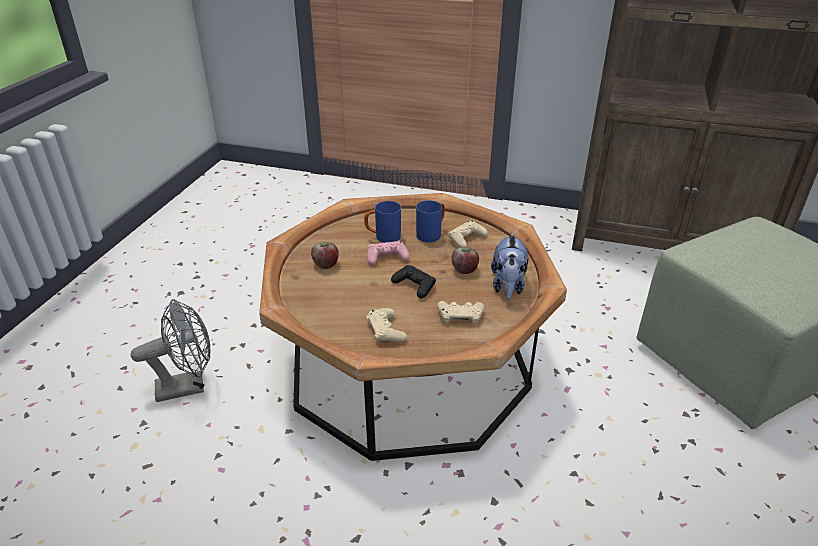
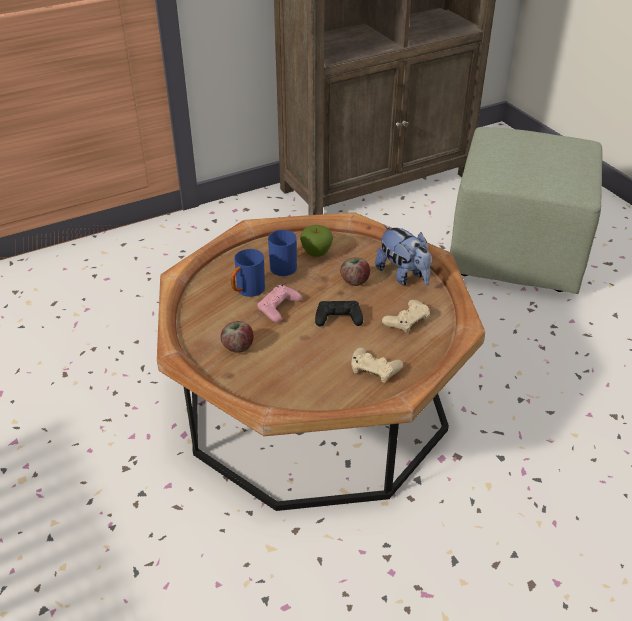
camera: 45 degrees left, 5 degrees up
grey fan [131,299,211,402] -> none
beige game controller [448,221,488,248] -> apple [300,225,333,257]

